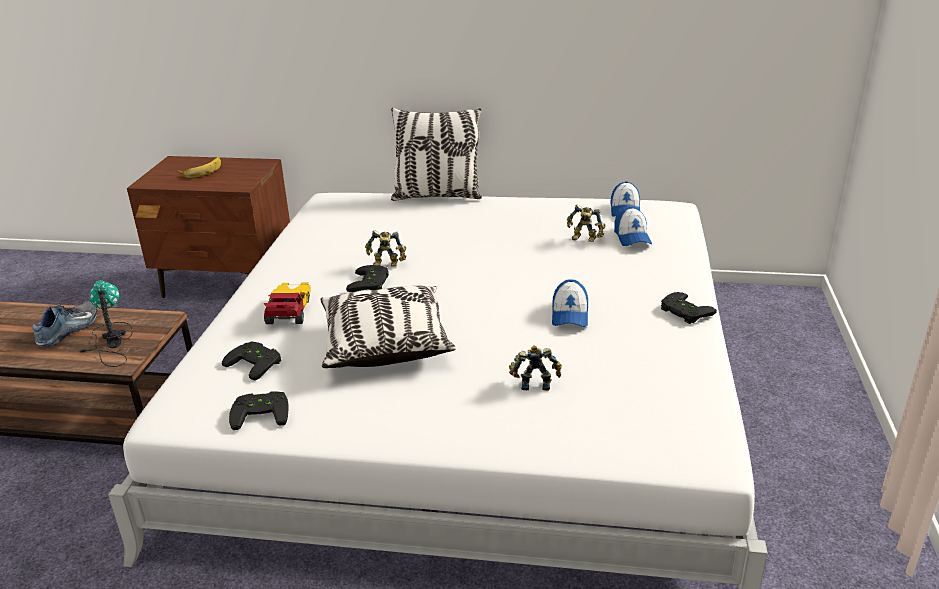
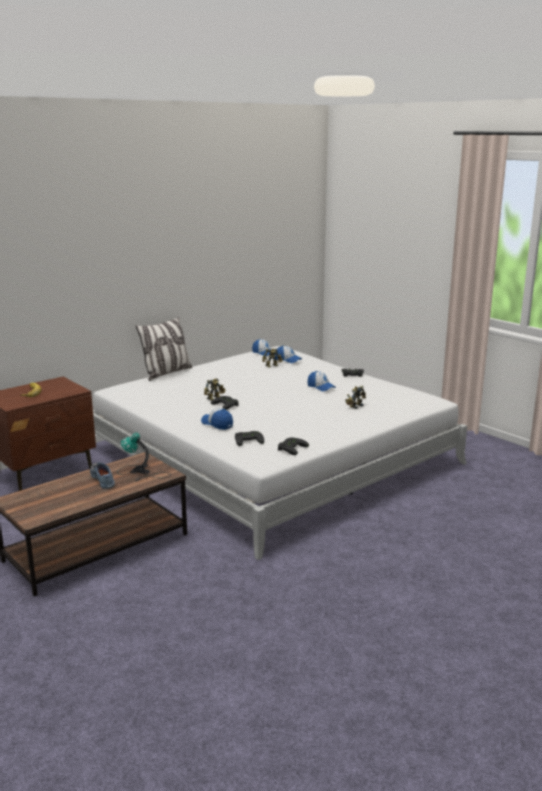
camera: 50 degrees left, 10 degrees down
toy car [264,283,311,324] -> cap [201,408,233,430]
pillow [321,286,456,368] -> none

